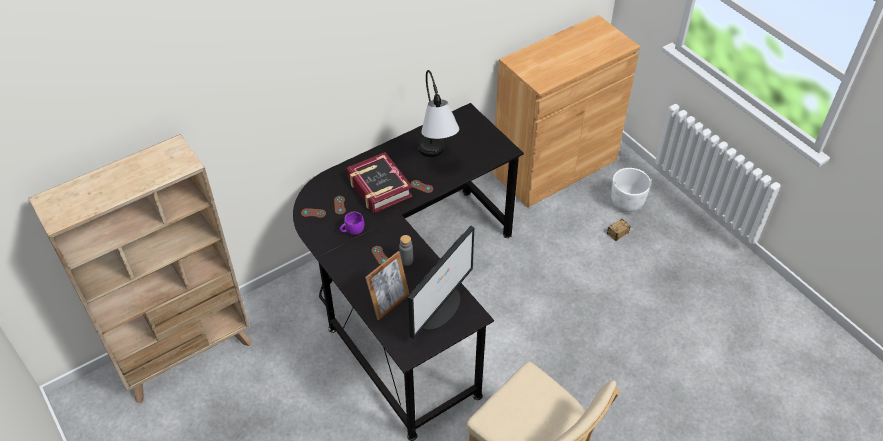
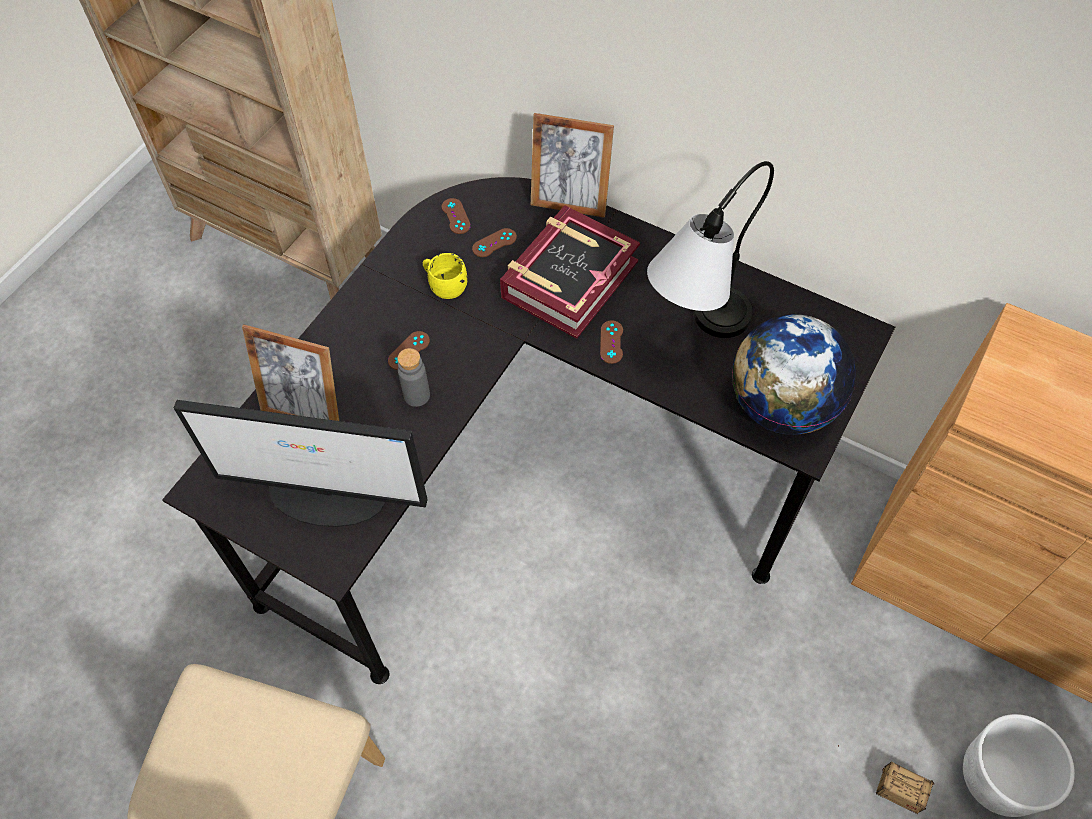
camera: 65 degrees right, 10 degrees up
purple mug [340,212,364,235] -> yellow mug [423,253,467,299]
none -> picture frame [531,113,614,218]
none -> globe [732,314,856,435]

